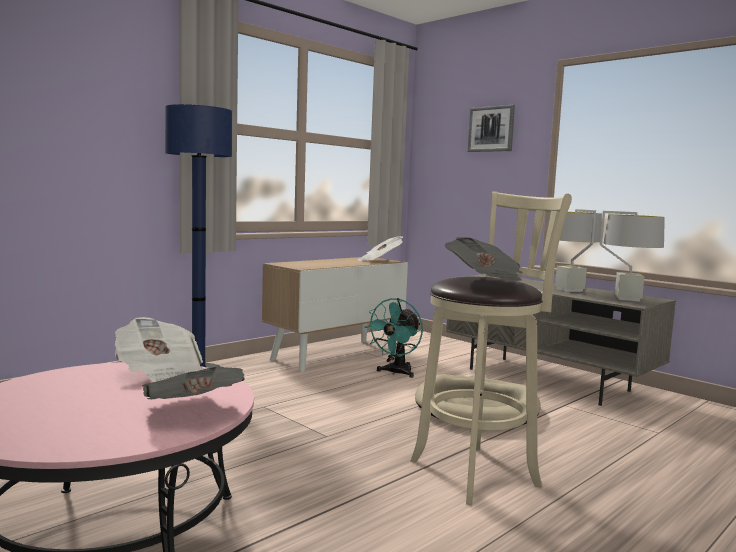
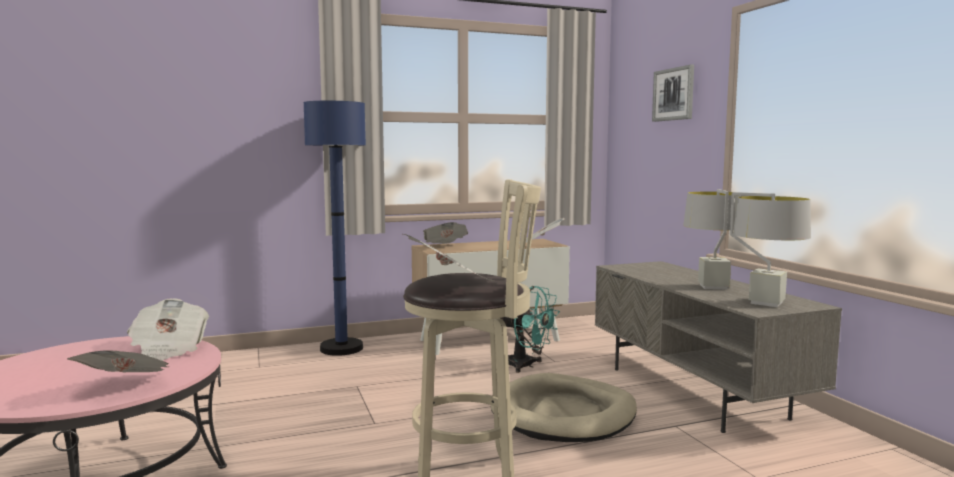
camera: 25 degrees right, 0 degrees up
turquoise fan [365,298,423,378] -> turquoise fan turned 105 degrees counterclockwise [501,286,560,373]
none -> newspaper [423,222,468,244]

